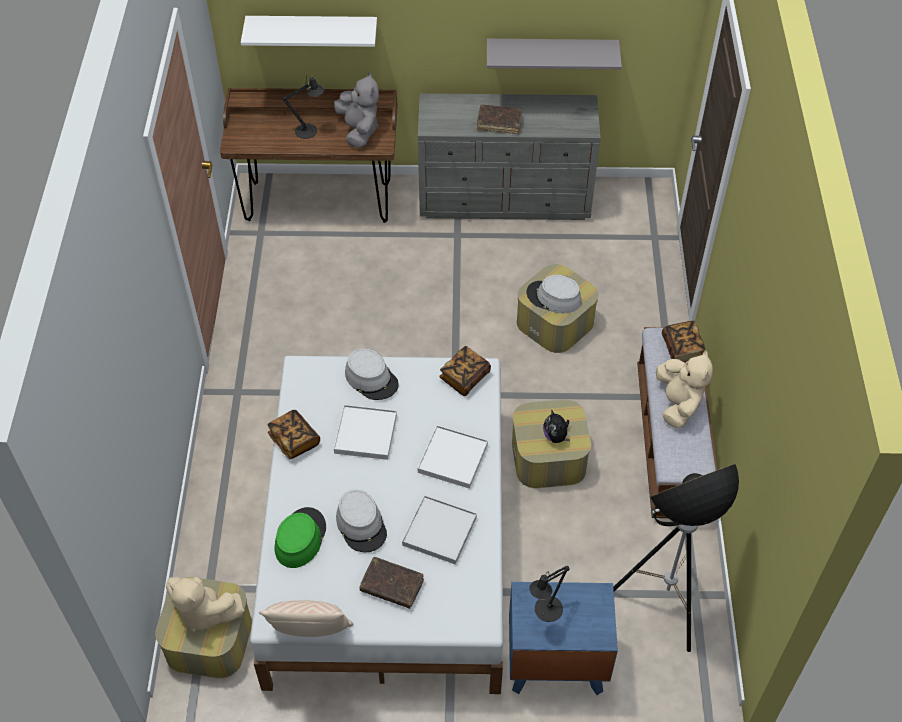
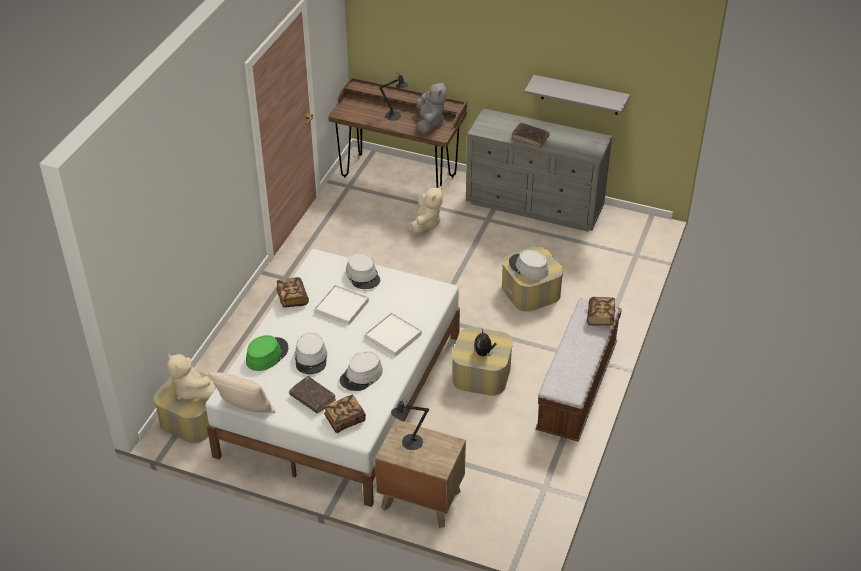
camera: 20 degrees right, 10 degrees down
white shelf [241,16,377,47] -> none
white tray [402,495,477,565] -> grey hat [340,351,383,391]
book [439,346,491,396] -> book moved to [324,395,366,433]
blue nightstand [509,582,618,695] -> brown nightstand [375,420,466,528]
floor lamp [613,464,739,652] -> none
beige plush toy [656,350,713,428] -> beige plush toy moved to [410,186,443,234]

